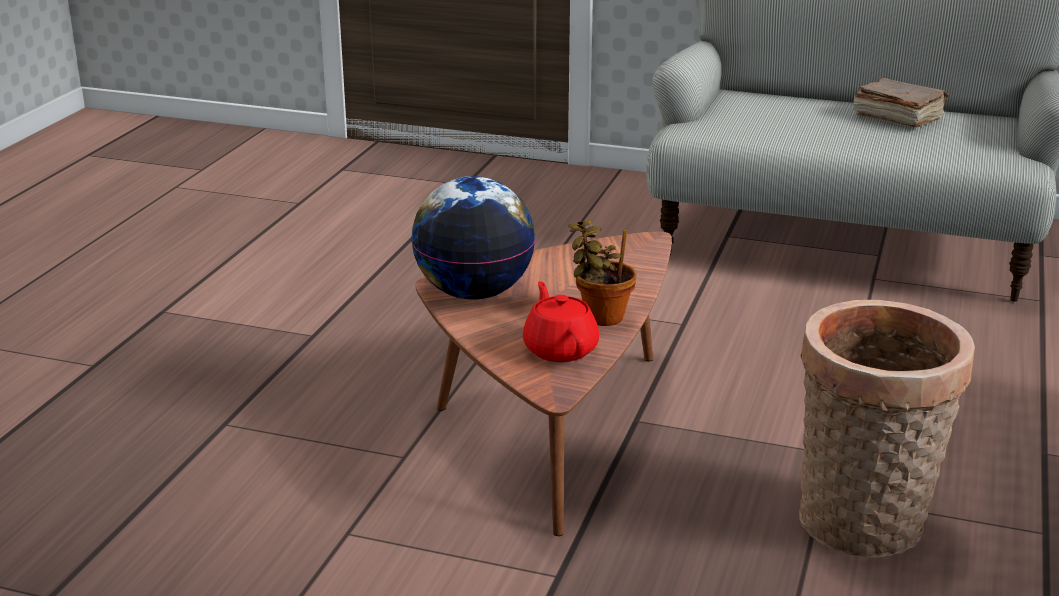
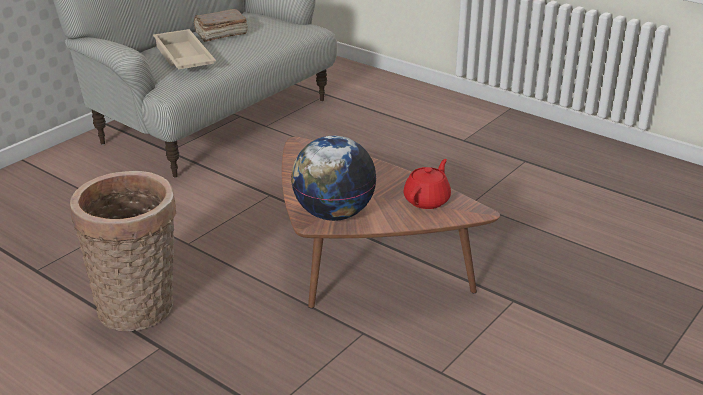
camera: 70 degrees left, 5 degrees up
red teapot [523,281,599,362] -> red teapot turned 120 degrees clockwise [403,159,451,209]
potted plant [568,220,637,326] -> none
basket [799,300,975,557] -> basket moved to [70,171,176,331]
none -> beige tray [153,29,216,69]

